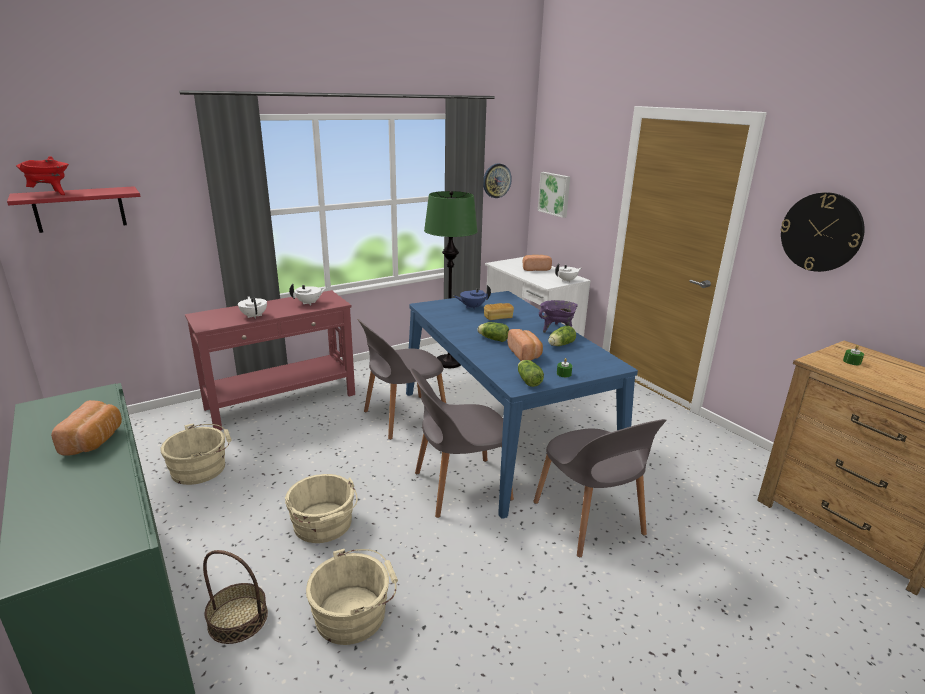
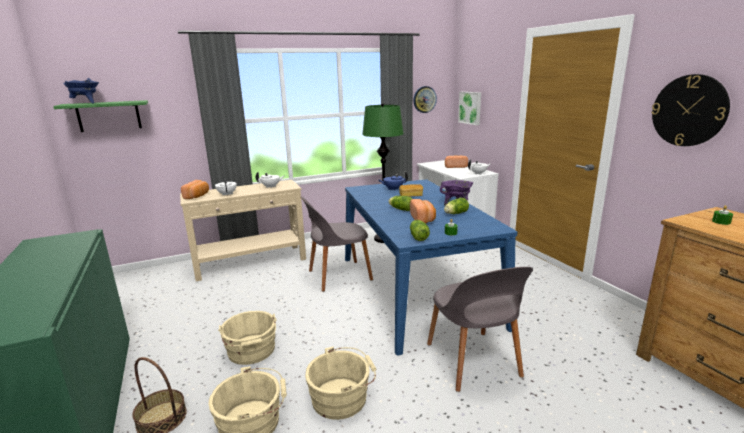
camera: 10 degrees right, 5 degrees down
red shelf [7,186,140,233] -> green shelf [53,100,148,132]
red cooking pot [16,156,69,195] -> blue cooking pot [63,78,99,103]
bread [51,400,122,456] -> bread moved to [181,180,209,199]
beige bucket [160,423,232,485] -> beige bucket moved to [305,346,376,420]
red console table [185,290,355,431] -> beige console table [180,180,306,281]
grey chair [410,368,514,518] -> none

